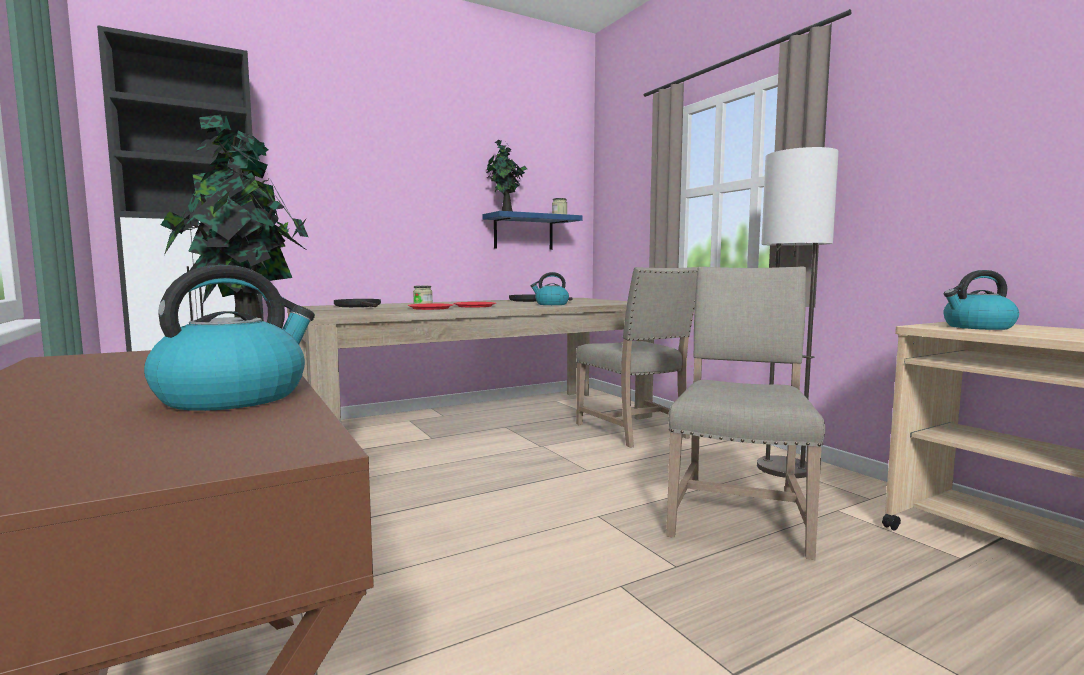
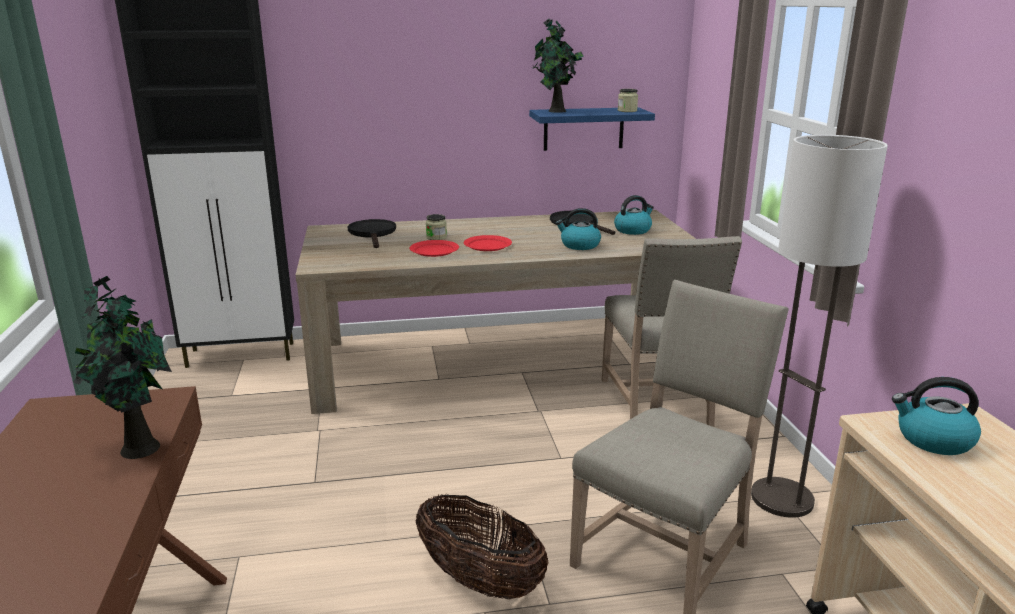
camera: 20 degrees right, 15 degrees up
kettle [144,265,315,411] -> kettle moved to [614,195,654,235]
none -> basket [415,494,548,599]

